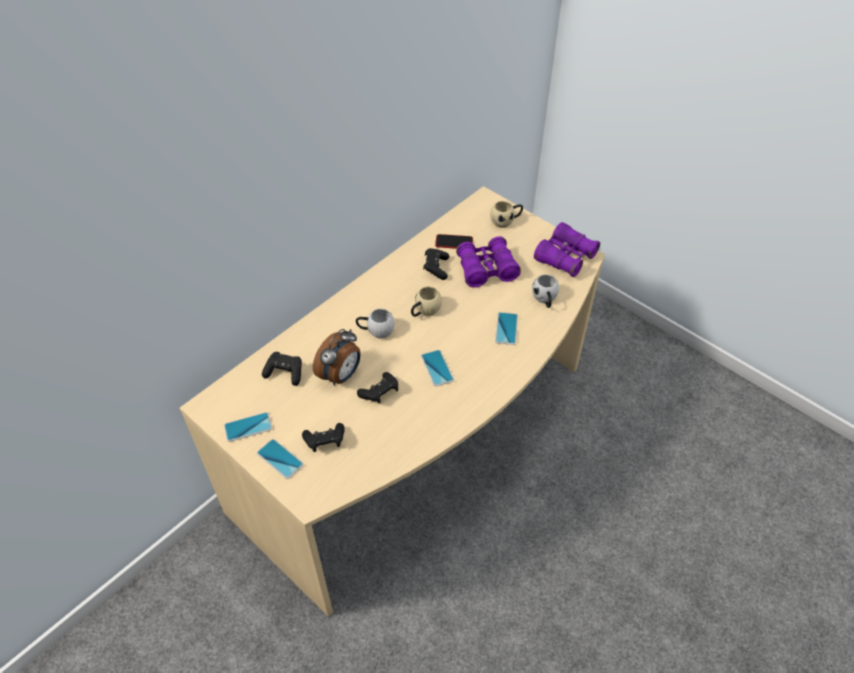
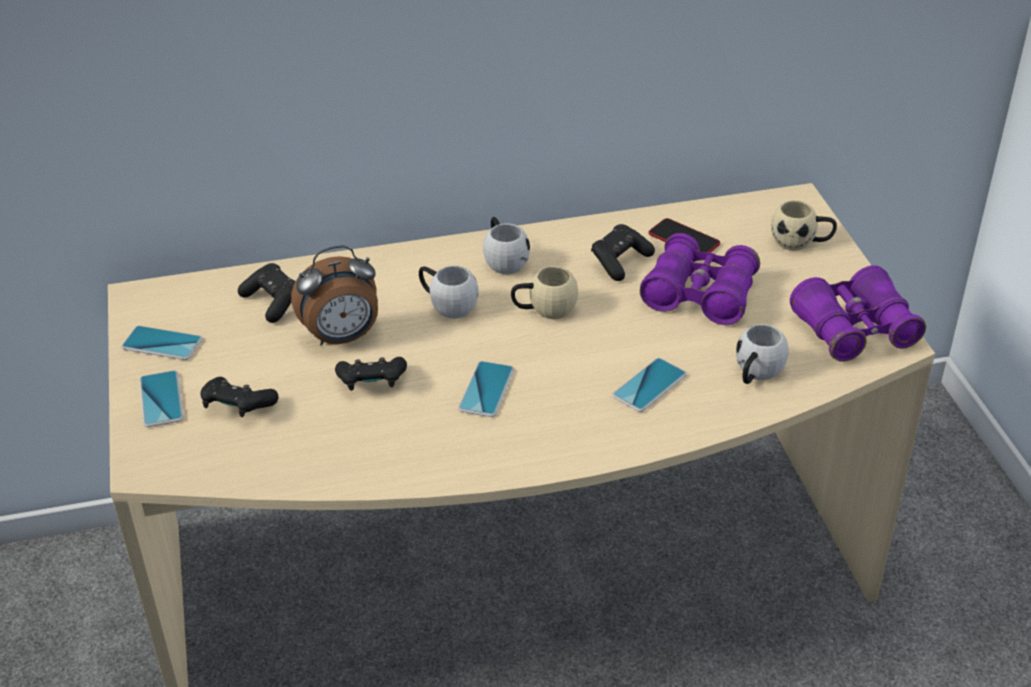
camera: 35 degrees right, 10 degrees down
none -> white mug [483,217,530,274]

